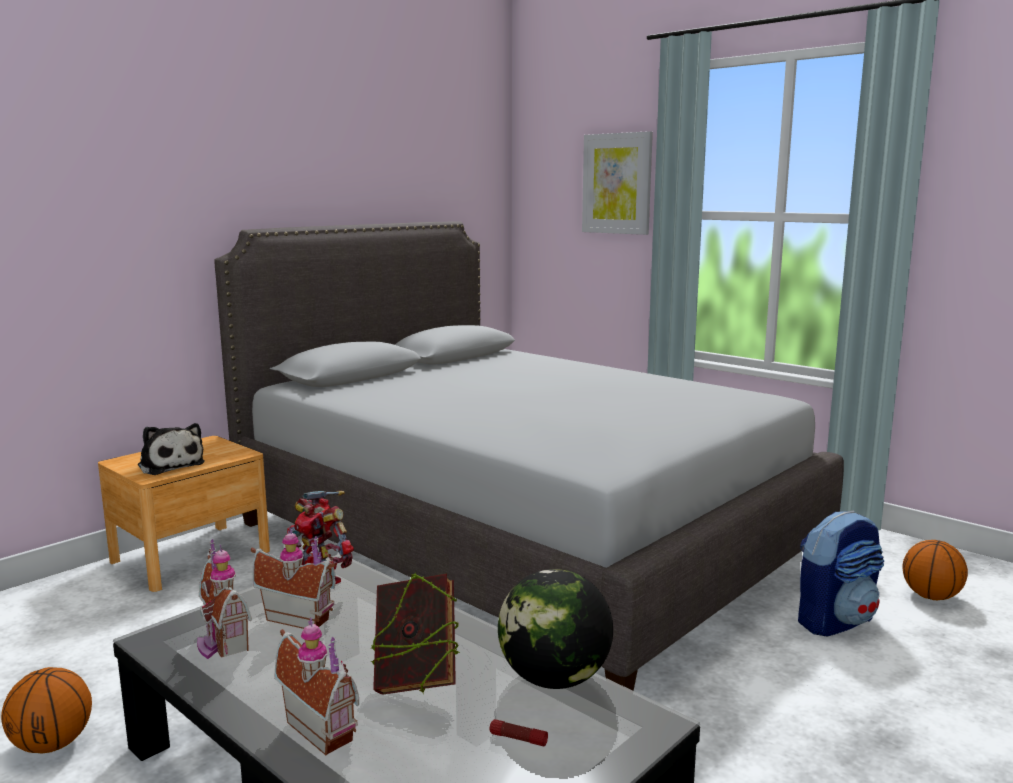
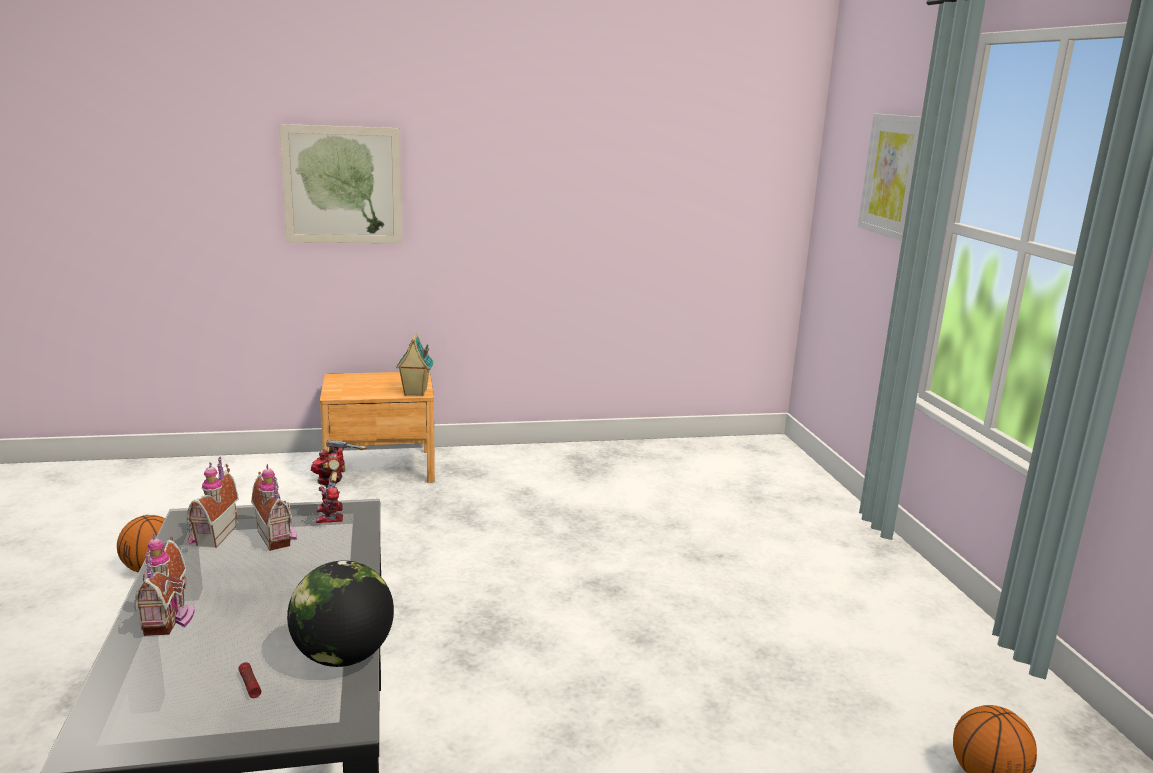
camera: 35 degrees right, 5 degrees up
plush toy [138,423,204,475] -> none
grey bed [214,221,844,691] -> none
book [371,572,460,695] -> none
backpack [798,511,884,636] -> none
none -> picture [279,124,402,243]
none -> toy house [396,333,434,396]

